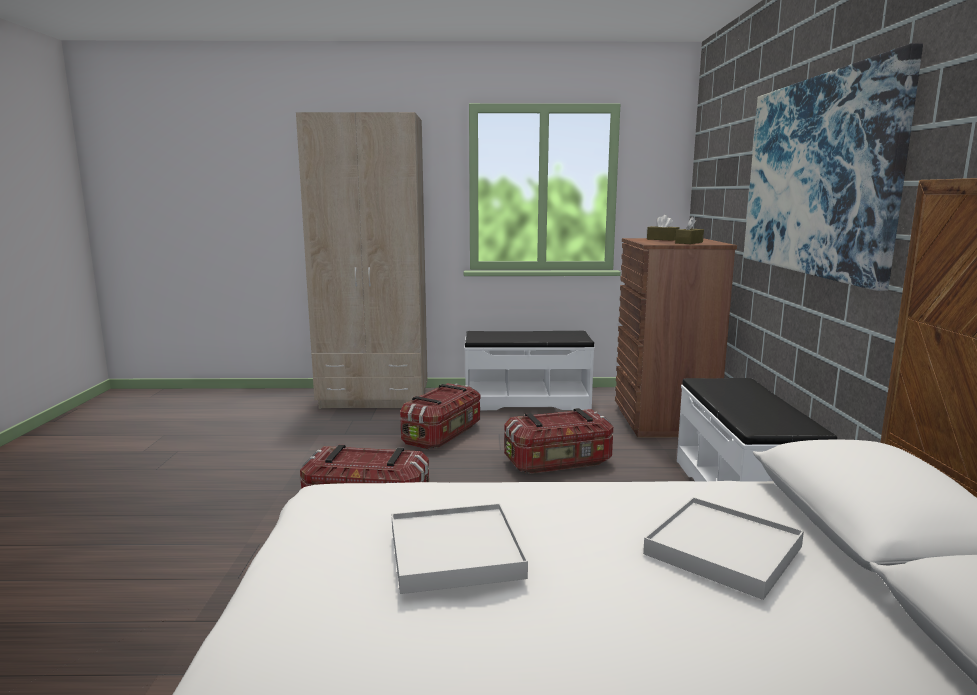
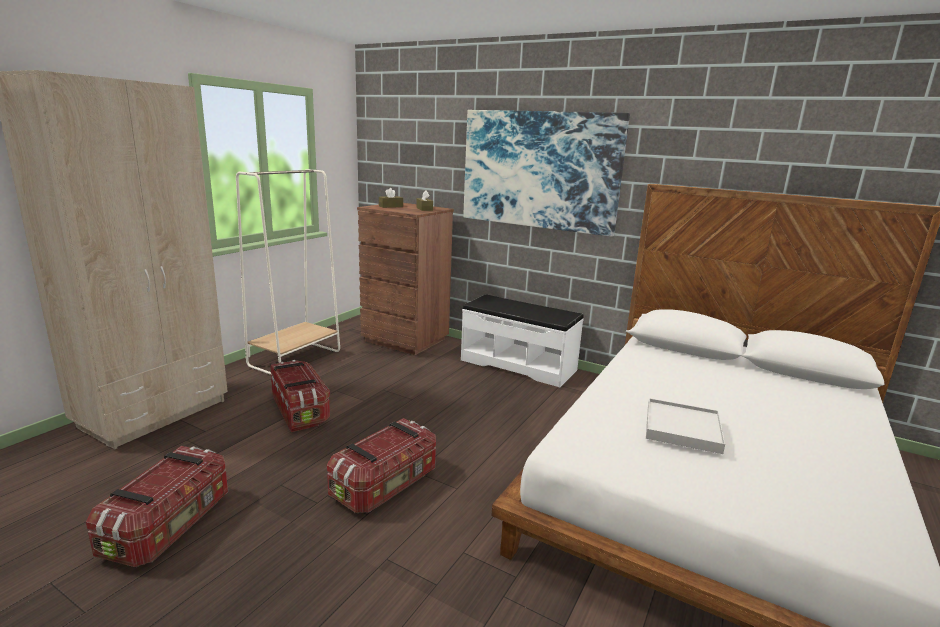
camera: 60 degrees left, 5 degrees up
white bench [465,331,595,410] -> clothes rack [236,169,340,375]
storage box [504,408,613,474] -> storage box moved to [86,446,228,567]
white tray [643,497,804,600] -> none

